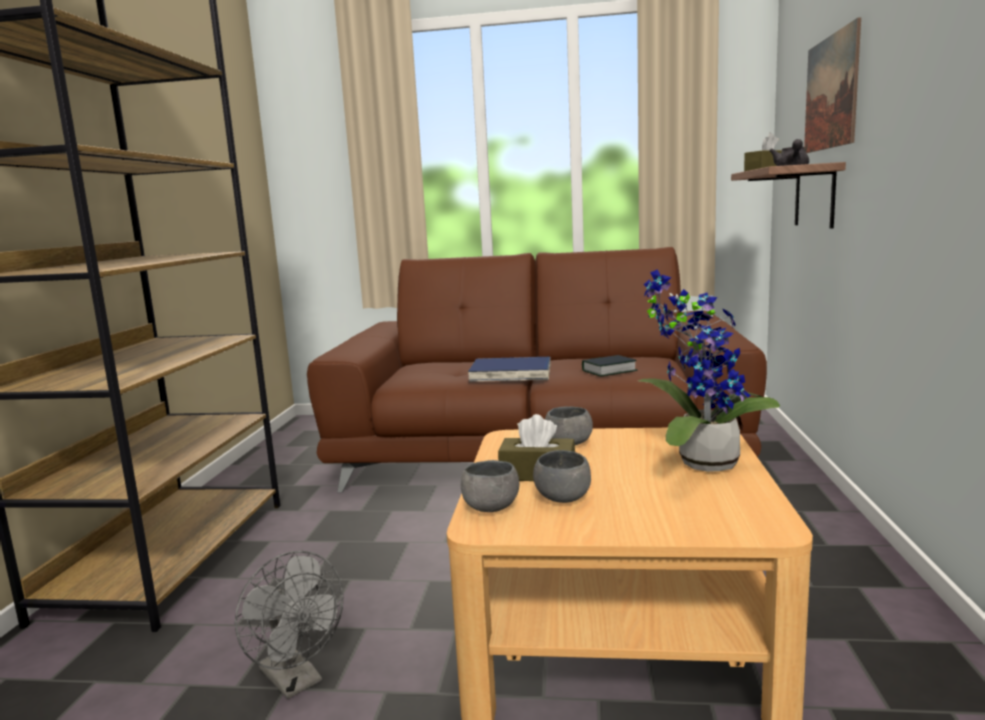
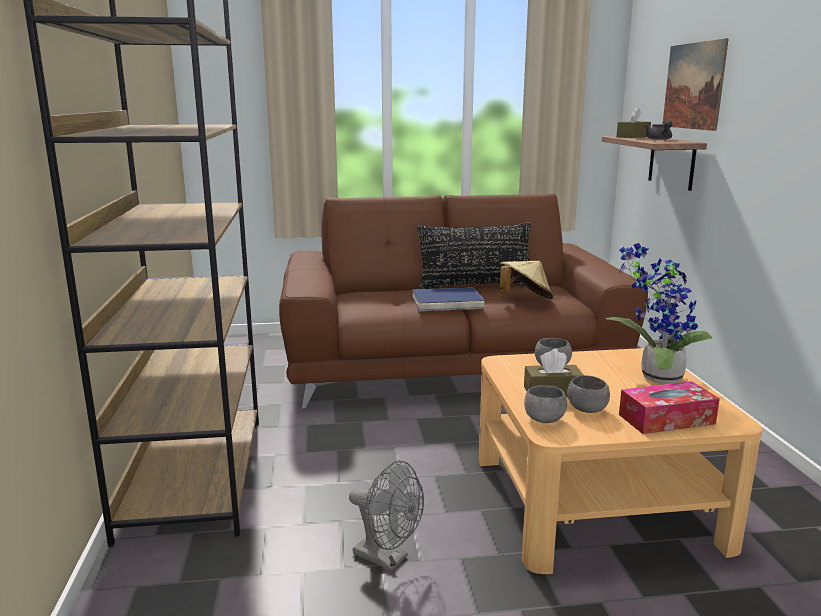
camera: 15 degrees left, 5 degrees up
book [582,355,638,376] -> beige hat [499,261,553,299]
none -> black pillow [417,222,531,289]
none -> tissue box [619,381,720,434]

